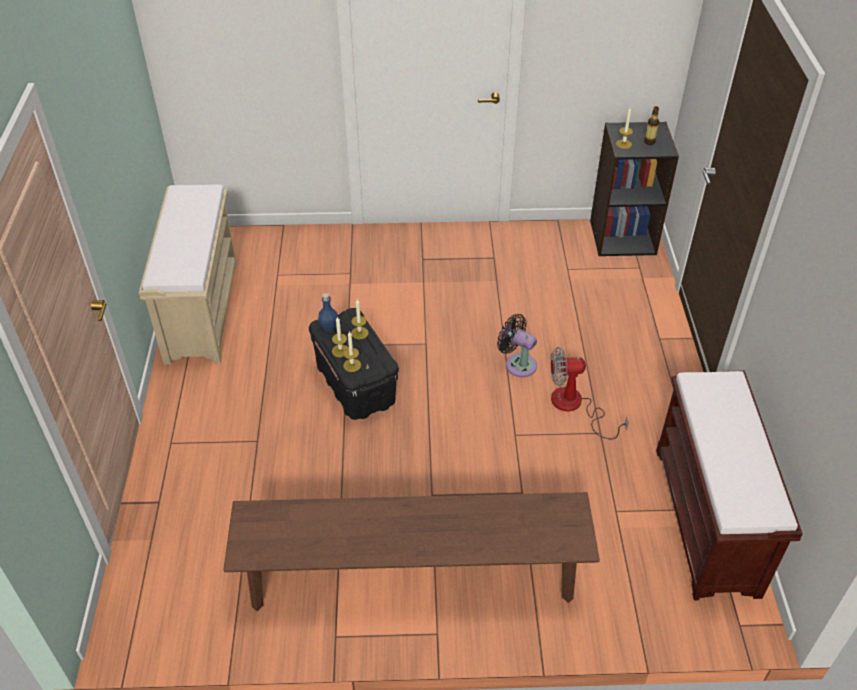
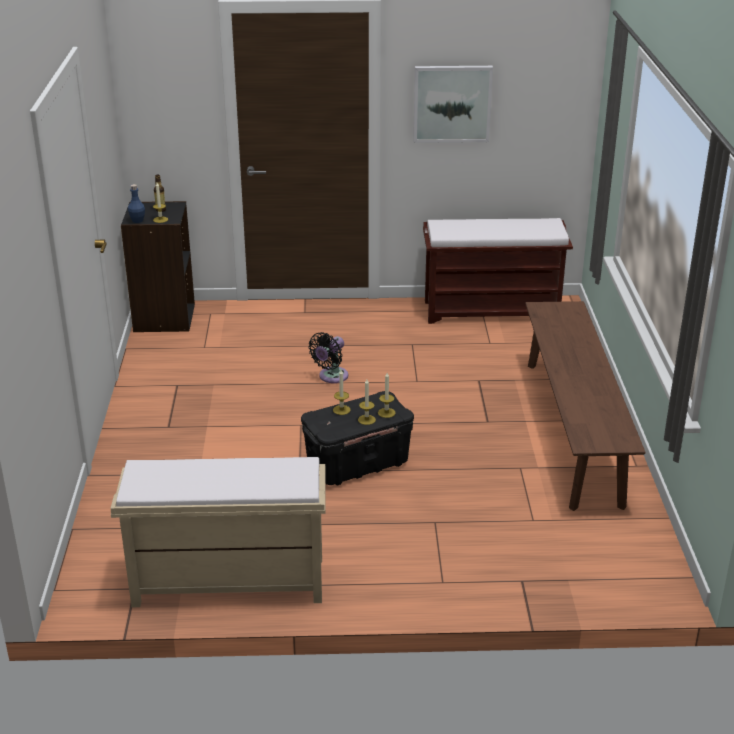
camera: 90 degrees left, 15 degrees down
blue bottle [318,293,338,332] -> blue bottle moved to [128,184,145,223]
fan [550,347,629,440] -> none
none -> picture [413,66,493,143]

